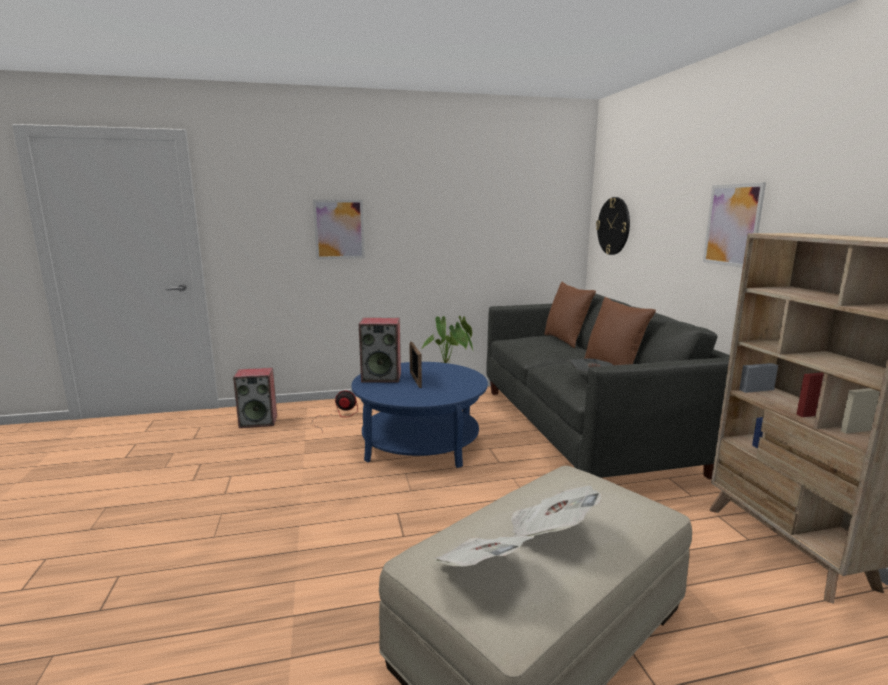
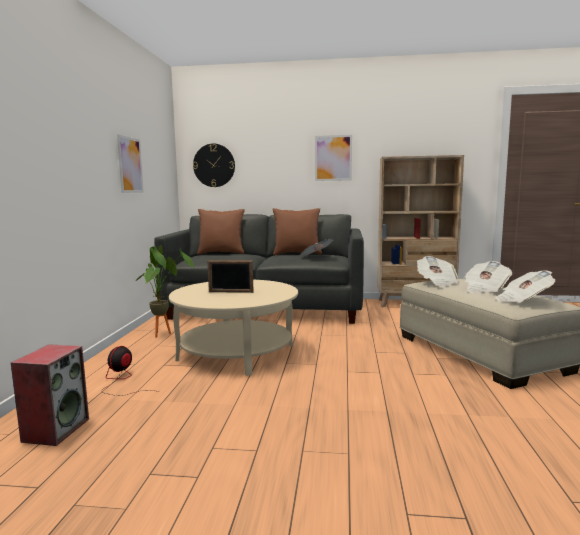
camera: 70 degrees left, 5 degrees down
picture [313,200,365,259] -> picture moved to [117,135,144,193]
blue coffee table [351,362,488,468] -> beige coffee table [169,280,298,376]
speaker [359,318,401,383] -> none
none -> newspaper [417,256,459,287]

